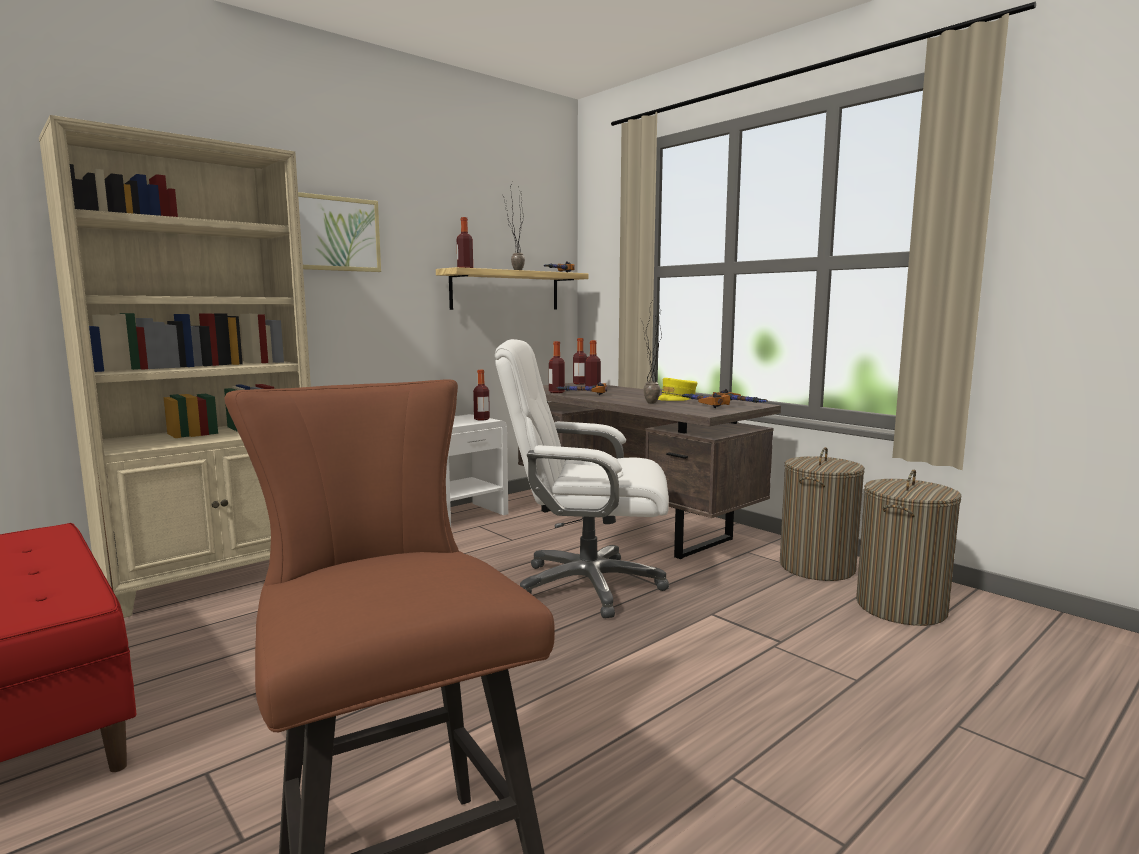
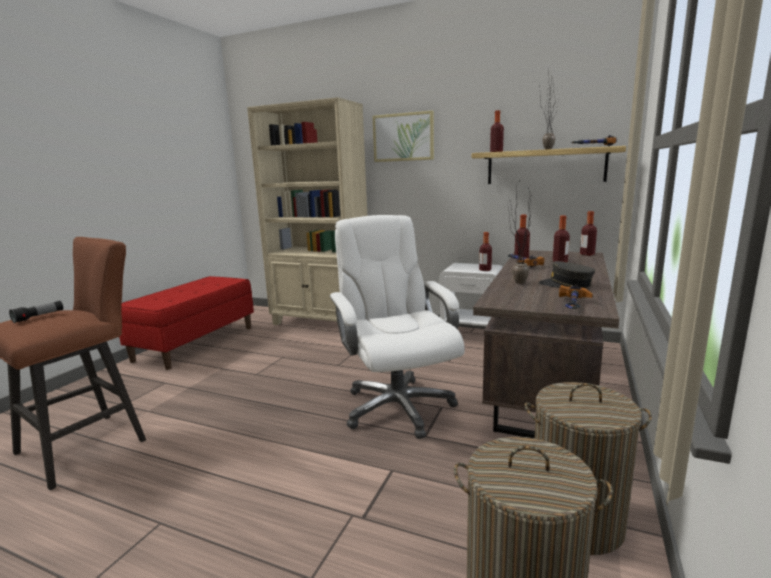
camera: 65 degrees right, 5 degrees up
yellow cap [658,378,697,401] -> grey cap [539,261,595,288]
hammer [682,393,730,408] -> none
none -> flashlight [9,300,63,323]

